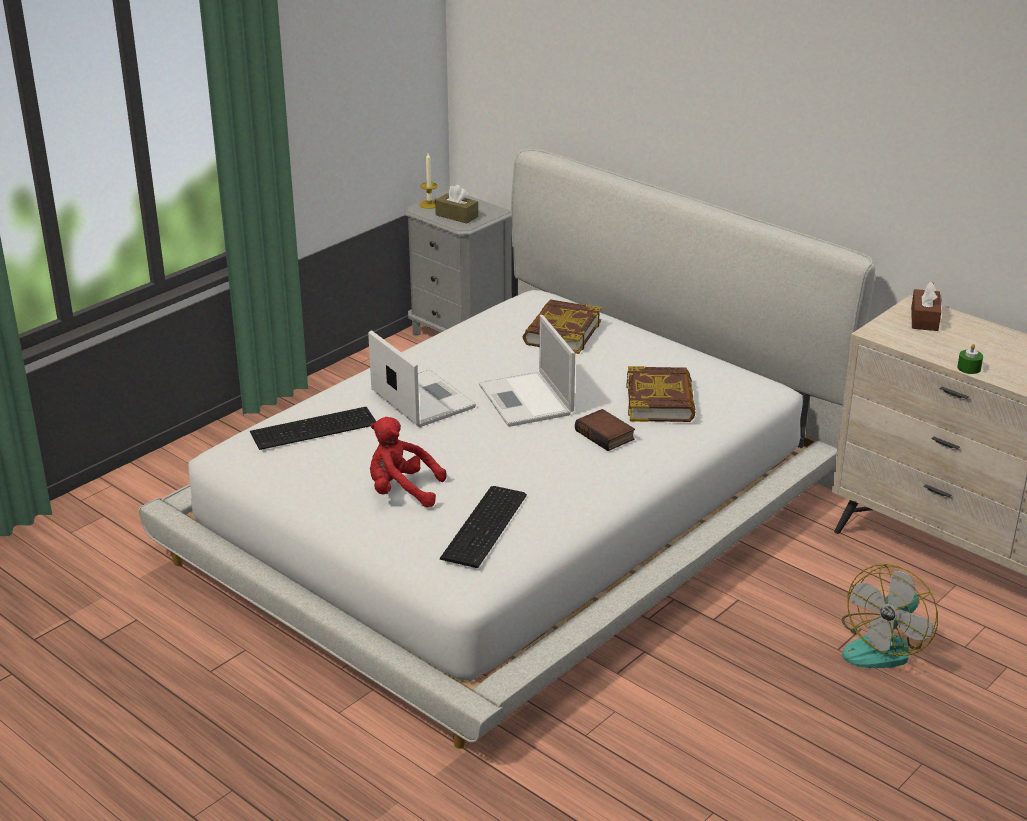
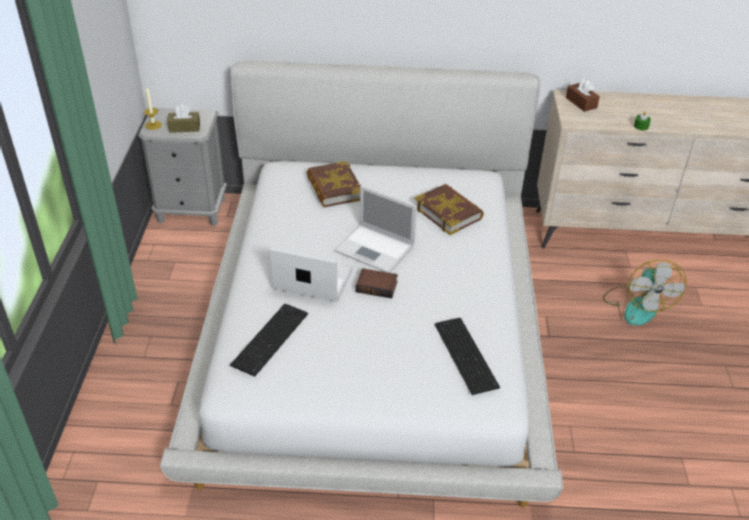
camera: 40 degrees left, 10 degrees up
red plush toy [370,417,446,507] -> none
book [575,409,635,451] -> book moved to [355,268,398,298]

